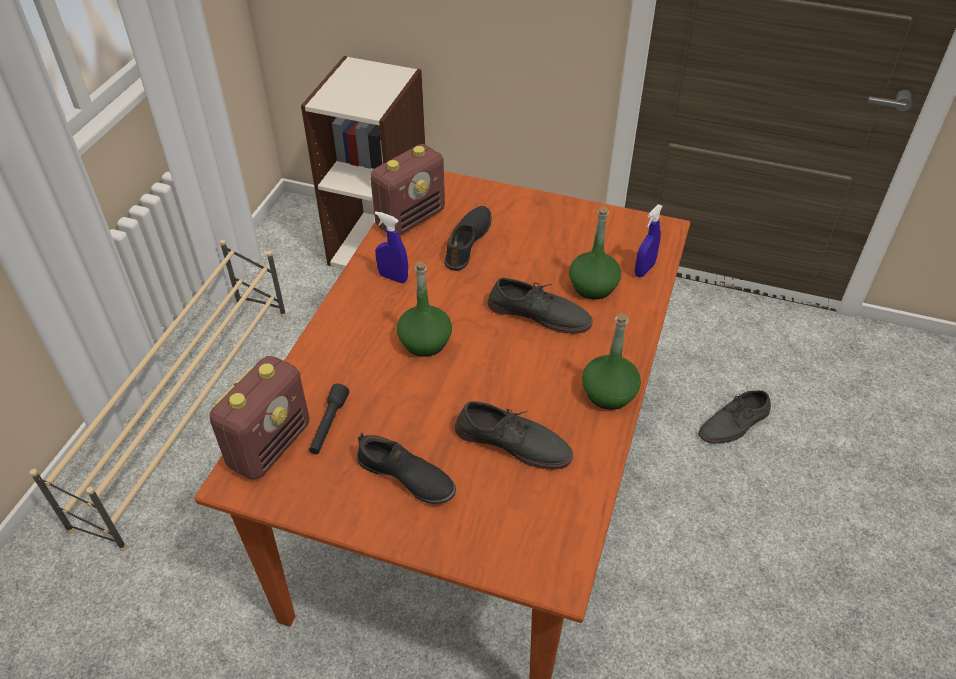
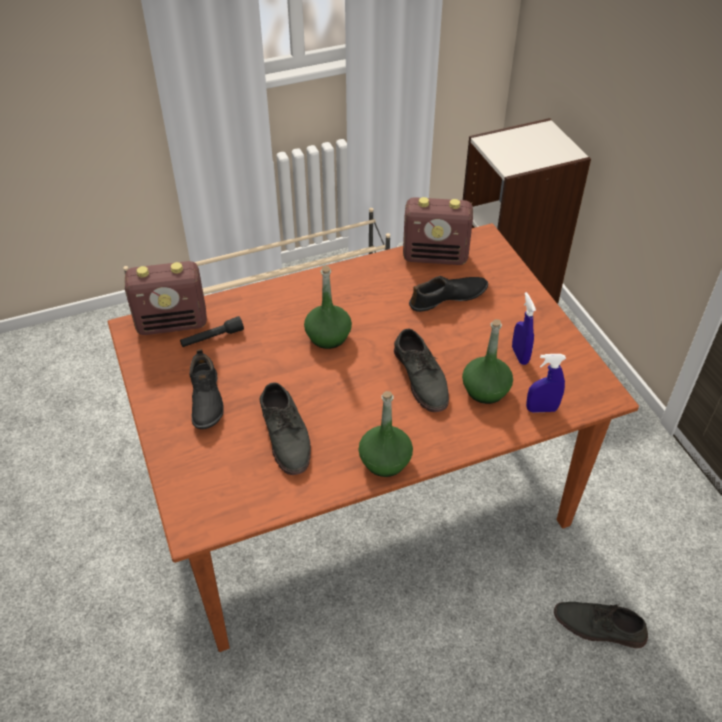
camera: 50 degrees right, 0 degrees up
blue spray bottle [375,211,408,283] -> blue spray bottle moved to [512,292,536,365]

